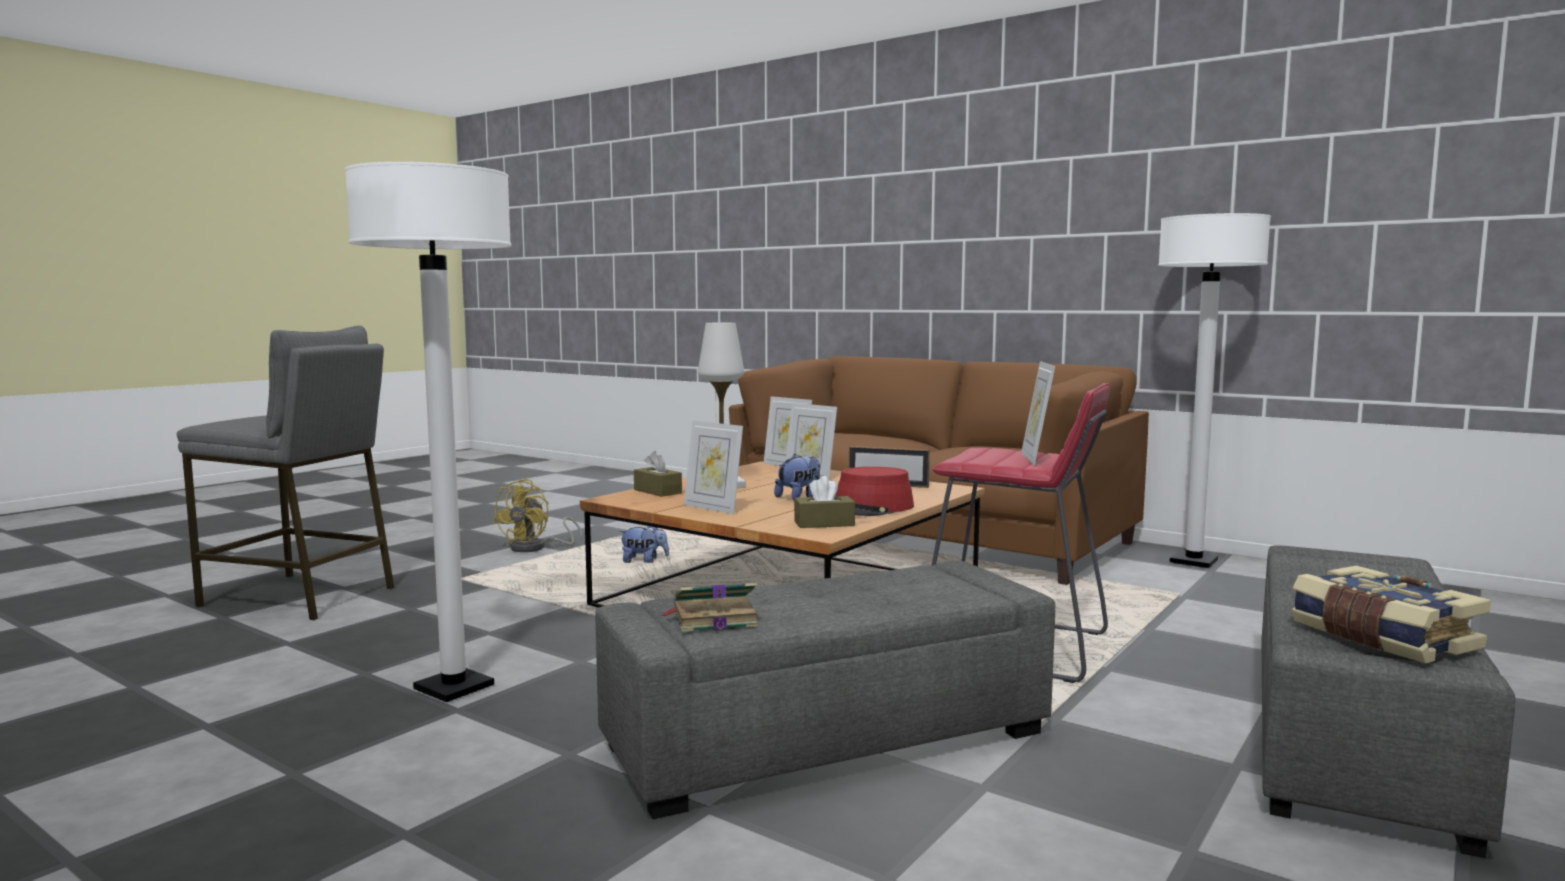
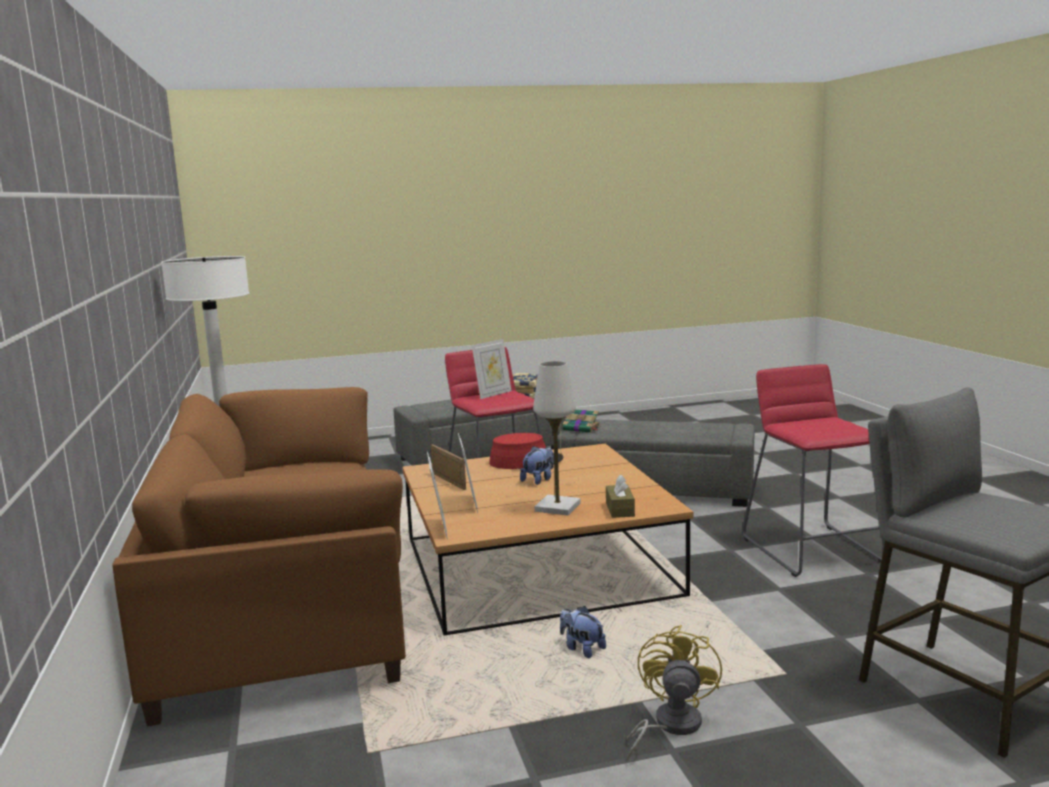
camera: 140 degrees left, 5 degrees up
white floor lamp [345,162,512,702] -> red stool [742,364,885,577]
yellow fan [492,479,583,552] -> yellow fan turned 45 degrees counterclockwise [626,625,722,761]
book [660,583,758,632] -> book moved to [563,409,600,433]
picture frame [684,420,743,514] -> none
plush toy [774,454,820,500] -> plush toy turned 135 degrees clockwise [520,446,553,485]
brown tissue box [794,476,855,528] -> none

